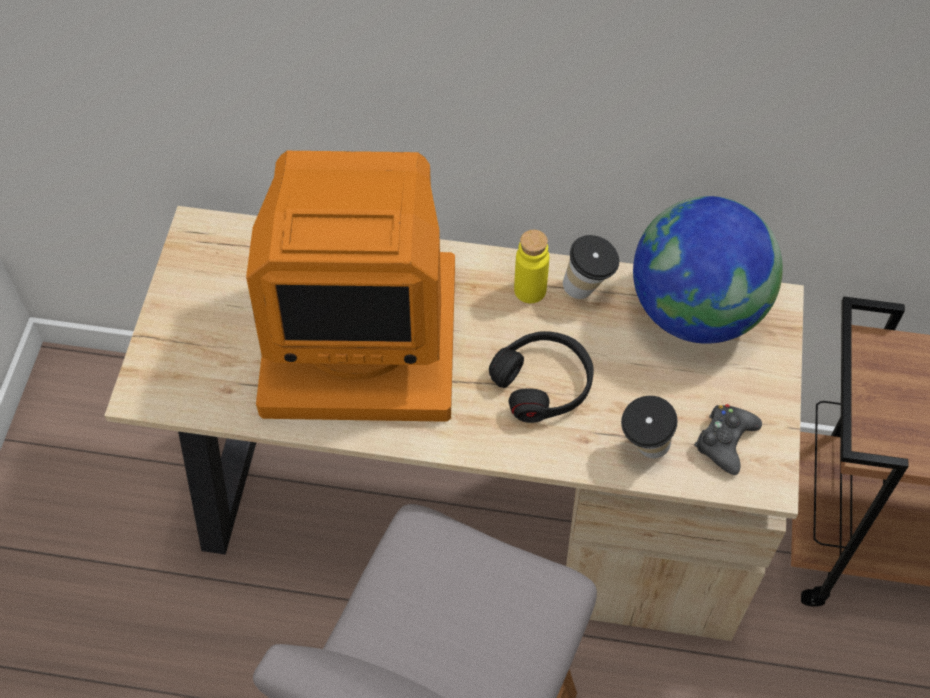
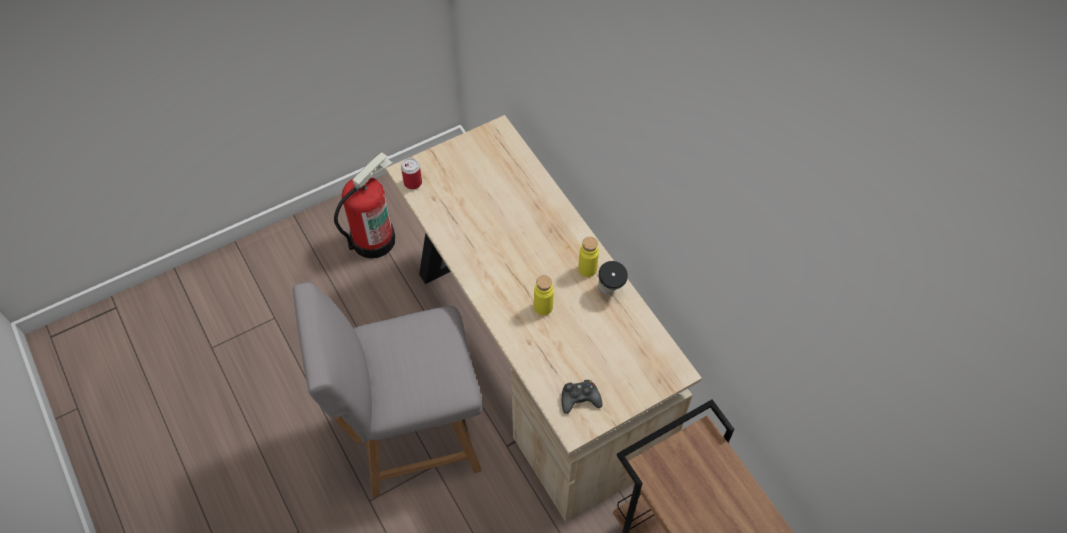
camera: 50 degrees right, 0 degrees up
monitor [246,151,455,422] -> none
black headphones [489,331,594,423] -> yellow bottle [534,275,554,316]
cup [621,396,678,458] -> none
globe [633,196,783,344] -> none
none -> fire extinguisher [334,152,395,259]
none -> can [401,158,422,190]

